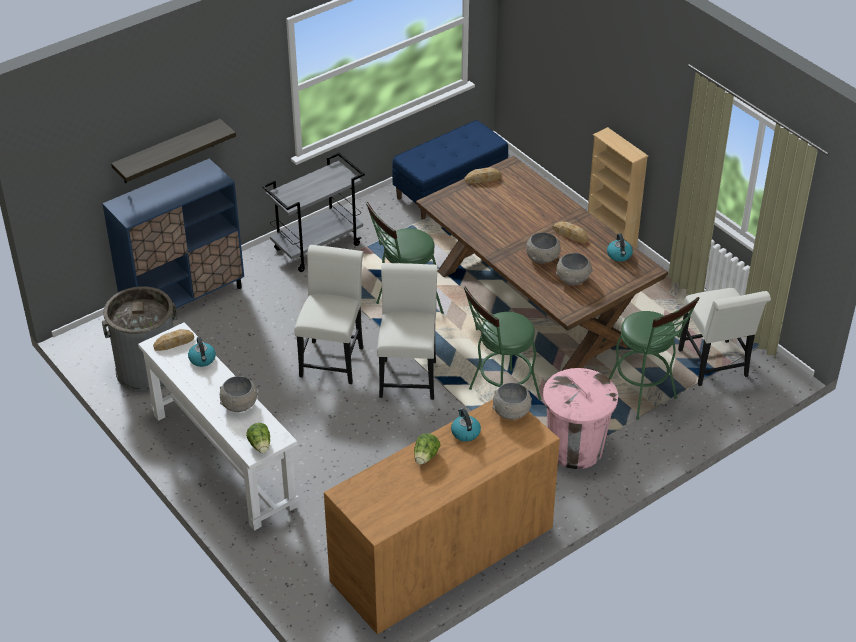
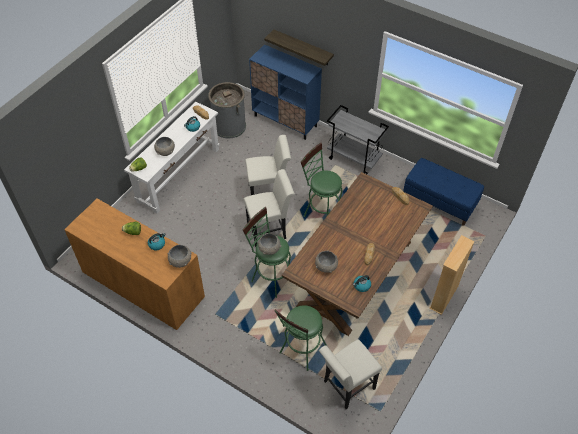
camera: 70 degrees right, 10 degrees up
grey bowl [526,232,561,264] -> grey bowl moved to [258,233,281,255]
pink trash can [543,368,618,469] -> none

